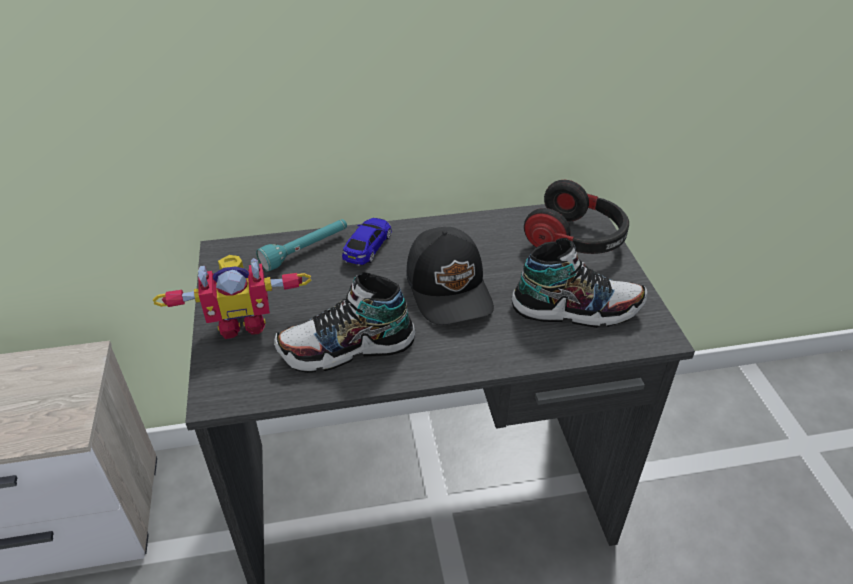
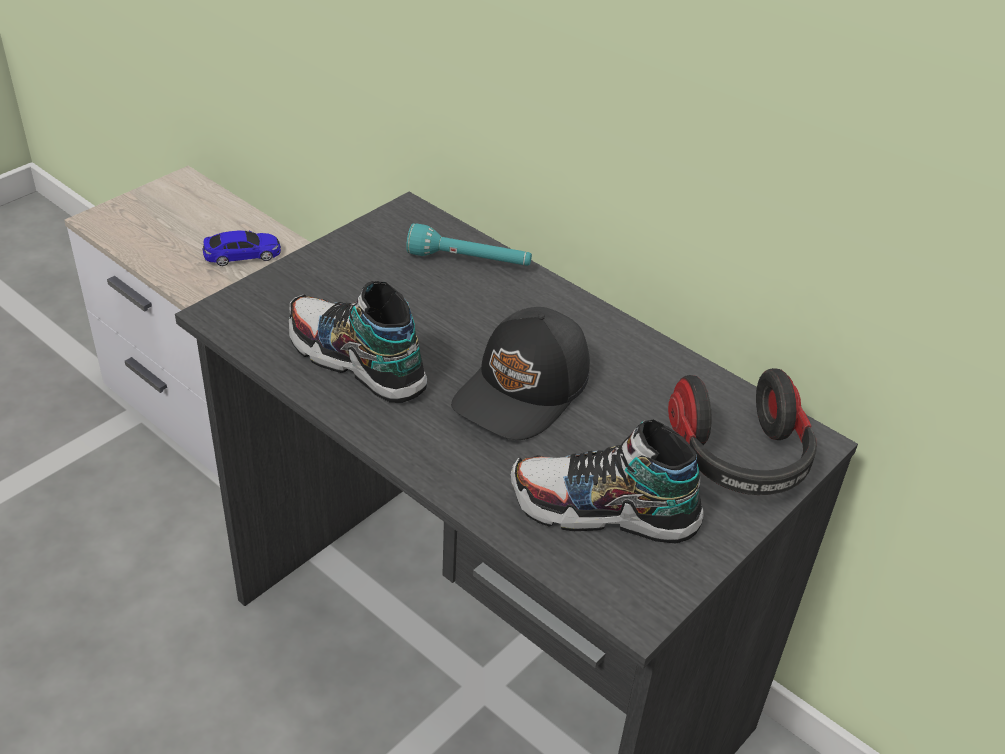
camera: 50 degrees right, 0 degrees up
toy robot [153,255,311,339] -> none
toy car [342,218,392,266] -> toy car moved to [202,230,281,266]
shoe [511,238,647,328] -> shoe turned 135 degrees clockwise [511,420,704,544]

